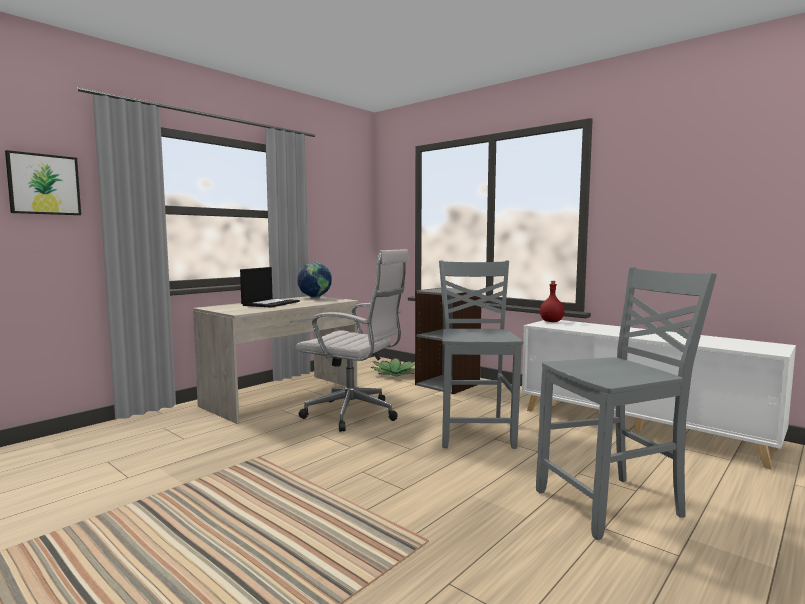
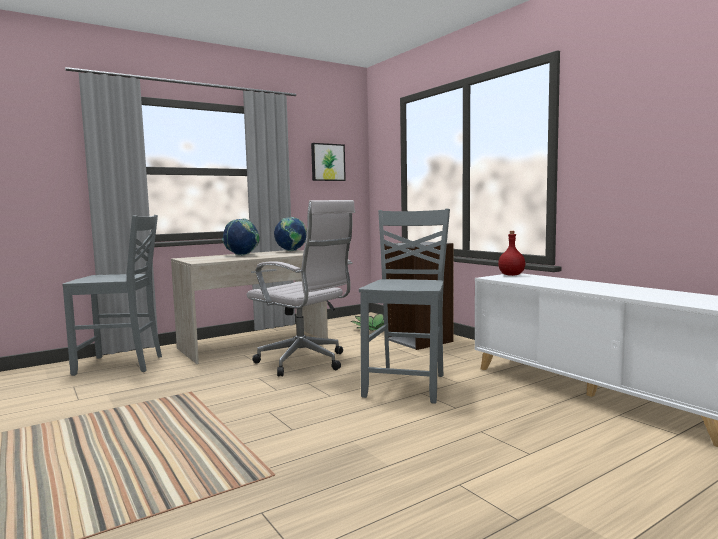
camera: 15 degrees right, 0 degrees up
picture [5,150,81,215] -> picture moved to [311,143,346,181]
laptop [240,267,300,308] -> globe [222,218,260,256]
grey chair [536,267,717,540] -> grey chair moved to [62,215,162,376]

